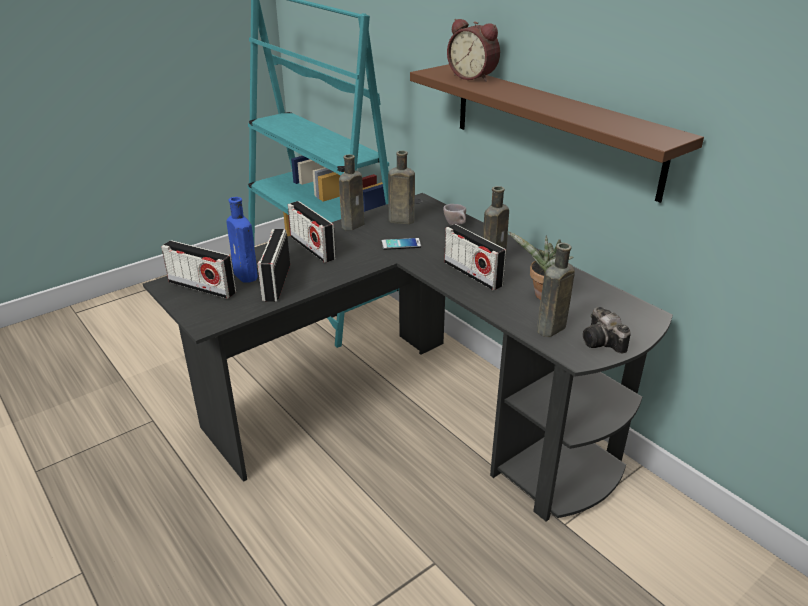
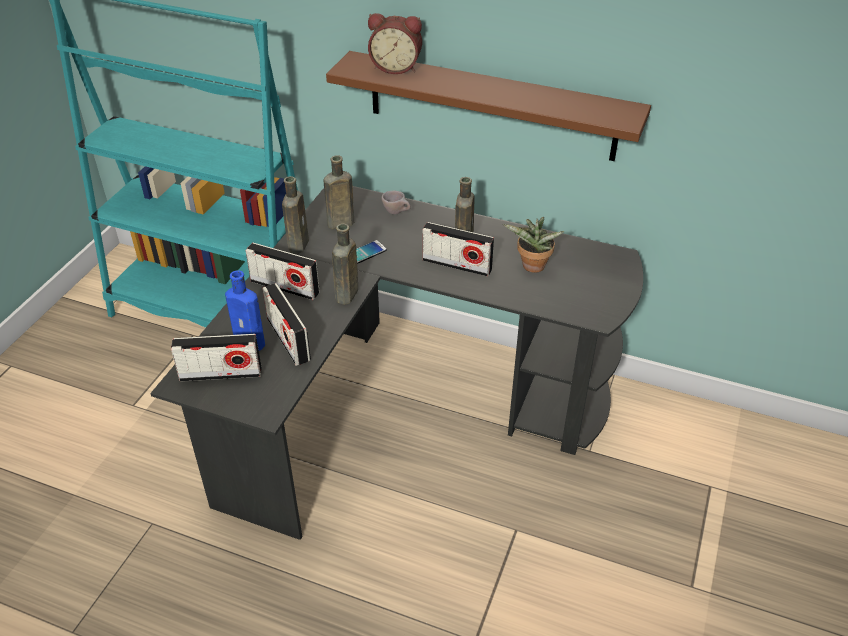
camera: 30 degrees left, 10 degrees up
brown bottle [537,243,575,337] -> brown bottle moved to [332,223,358,305]
camera [583,307,631,354] -> none

